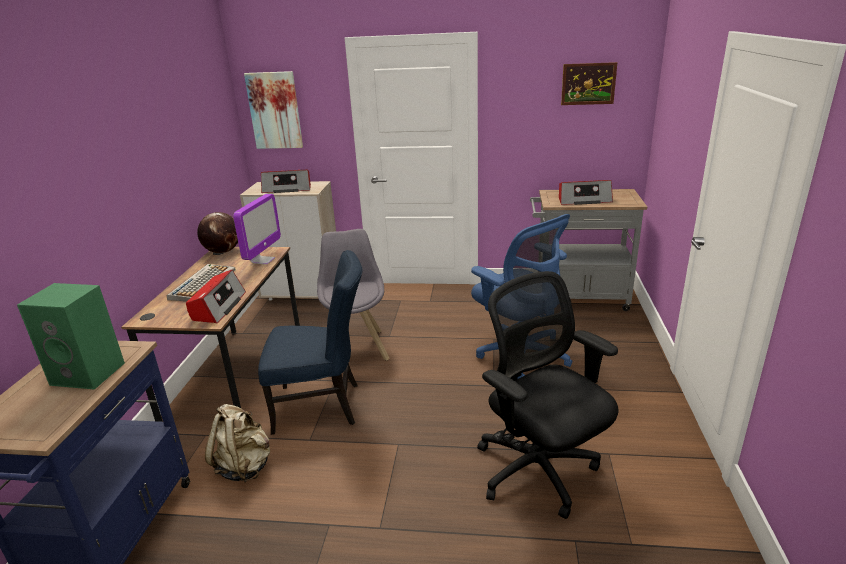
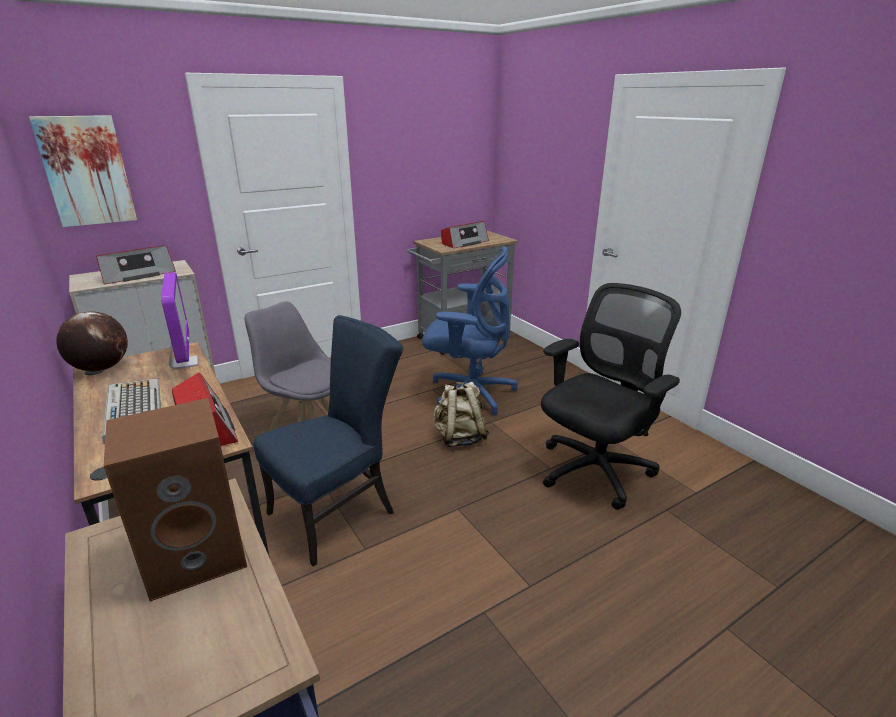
camera: 40 degrees left, 0 degrees up
green speaker [17,283,125,390] -> brown speaker [104,398,247,601]
beige backpack [205,404,270,482] -> beige backpack moved to [434,381,490,447]
black office chair [477,271,618,519] -> black office chair turned 120 degrees clockwise [541,283,681,510]
picture [561,62,617,105] -> none

